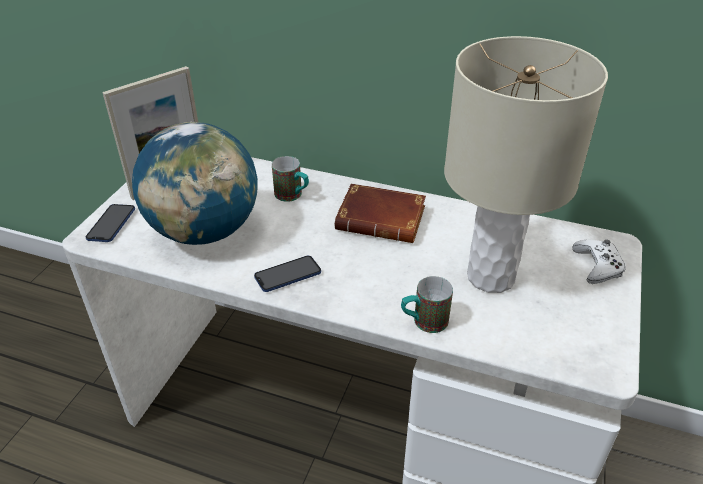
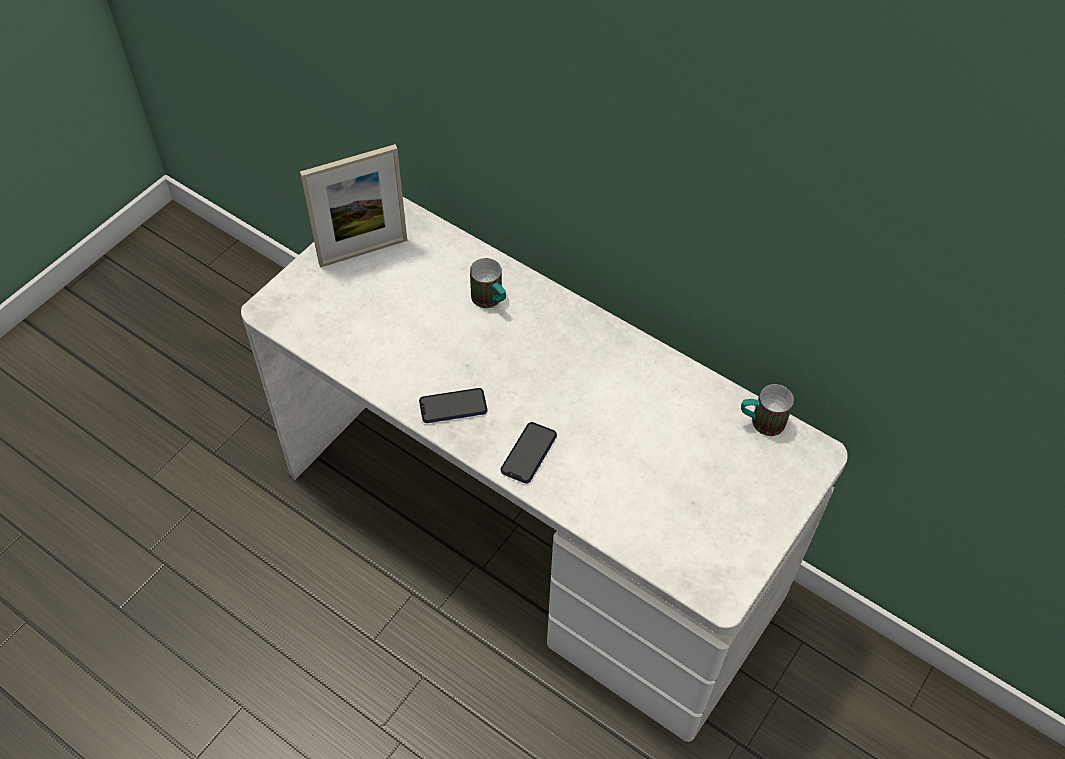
camera: 15 degrees right, 15 degrees up
phone [85,204,135,242] -> phone moved to [501,422,557,483]
globe [132,121,258,245] -> none
brown book [335,184,426,243] -> none
mug [401,276,453,333] -> mug moved to [741,384,794,436]
beige table lamp [444,36,608,293] -> none
white game controller [572,239,626,284] -> none

